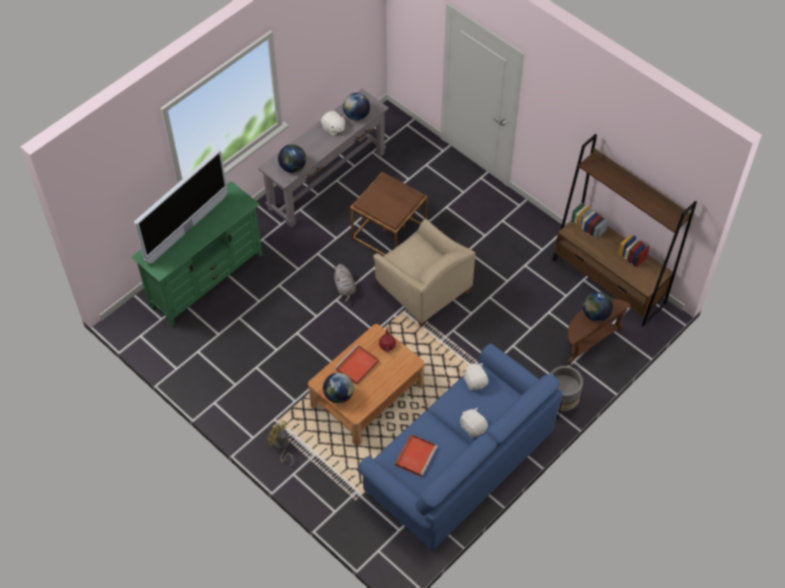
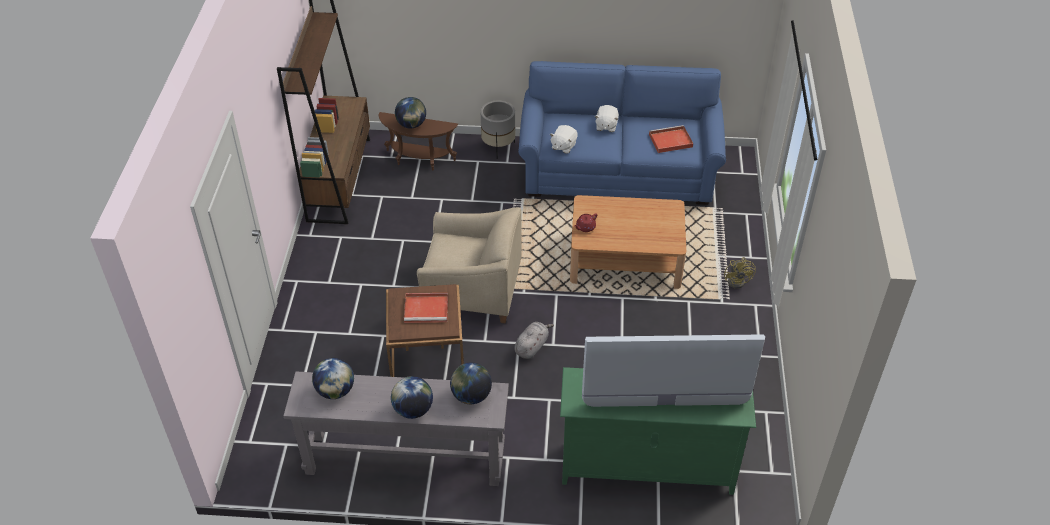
camera: 130 degrees left, 10 degrees down
white plush toy [321,111,345,136] -> none
globe [323,373,354,403] -> globe moved to [391,376,433,419]
red tray [336,345,379,385] -> red tray moved to [404,293,448,323]
beige armchair [373,219,475,327] -> beige armchair turned 90 degrees clockwise [417,207,522,323]

